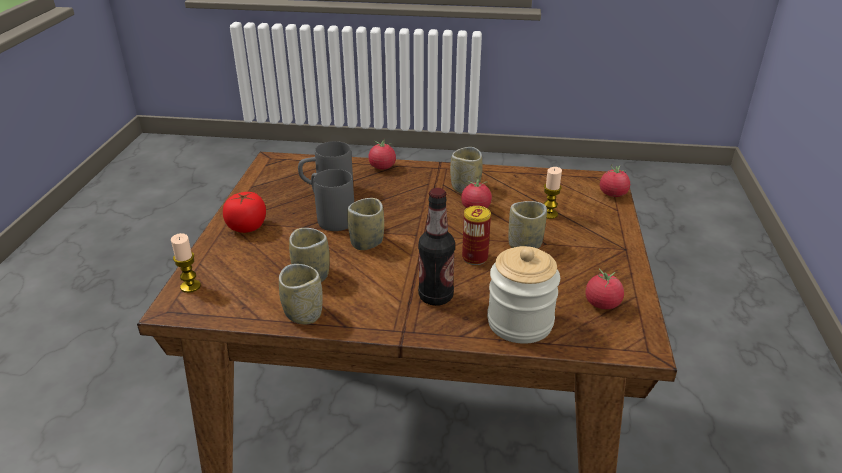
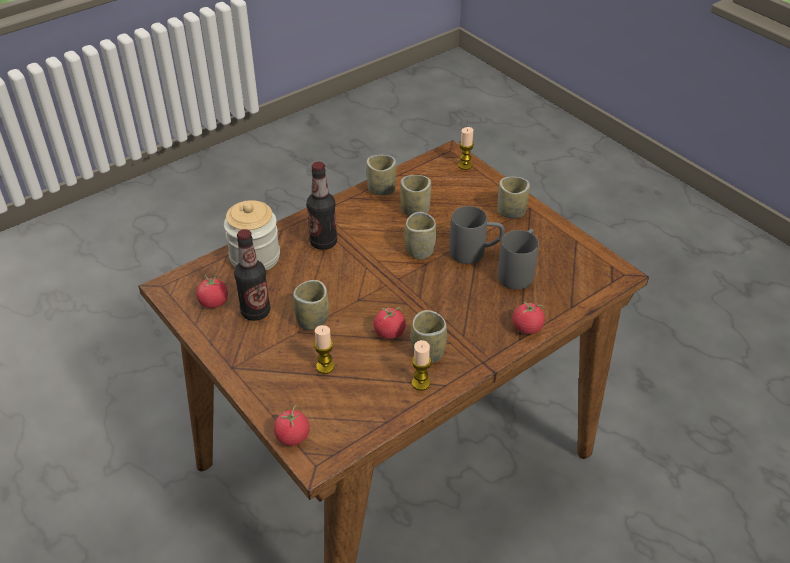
camera: 135 degrees right, 10 degrees up
tomato [223,192,266,233] -> cup [497,177,530,218]
can [462,206,491,265] -> none
none -> bottle [234,229,271,321]
none -> candle [412,340,431,390]

